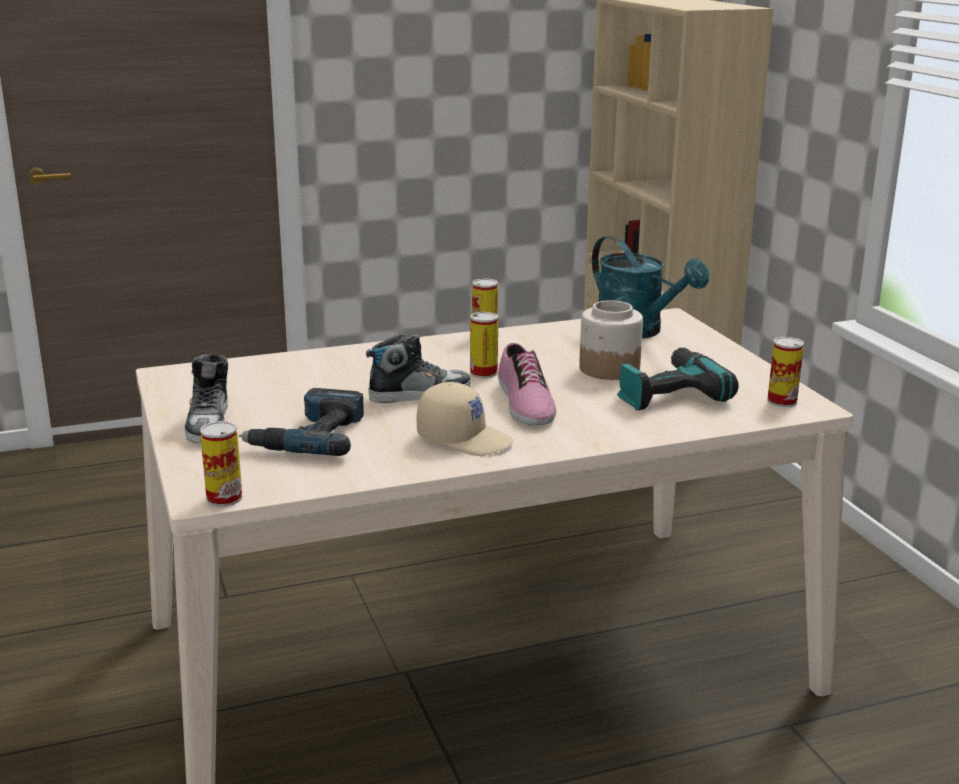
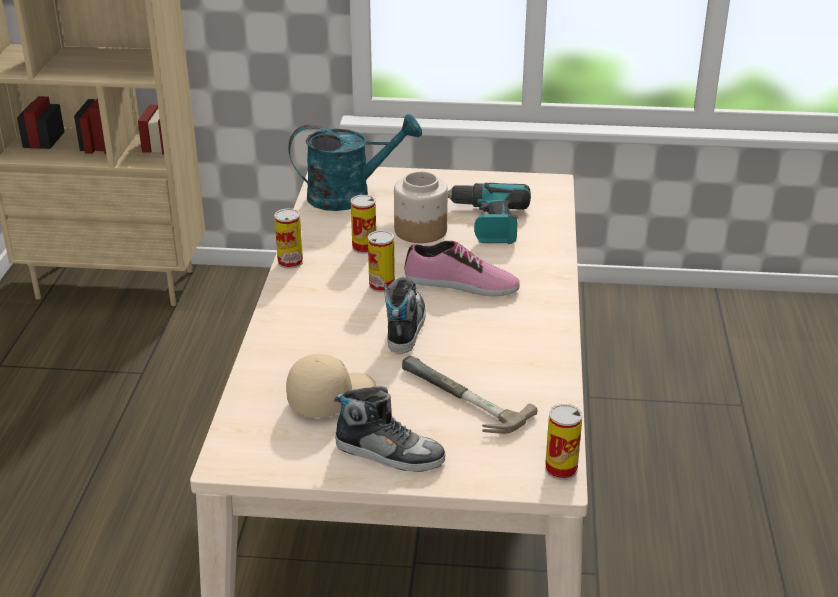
camera: 65 degrees left, 10 degrees up
power drill [239,388,364,456] -> hammer [402,356,537,434]
beige cap [417,382,514,456] -> beige cap moved to [286,354,376,418]
can [767,337,804,407] -> can moved to [351,195,376,254]

